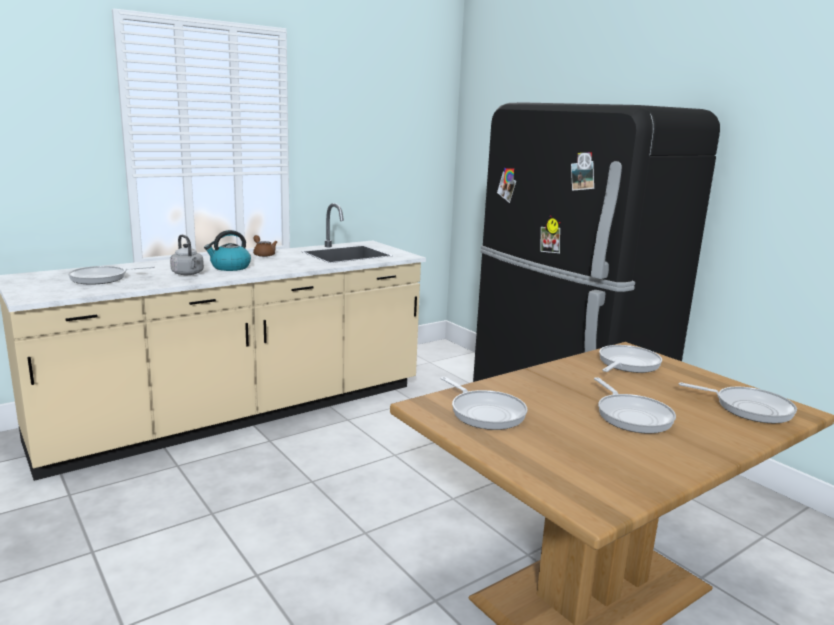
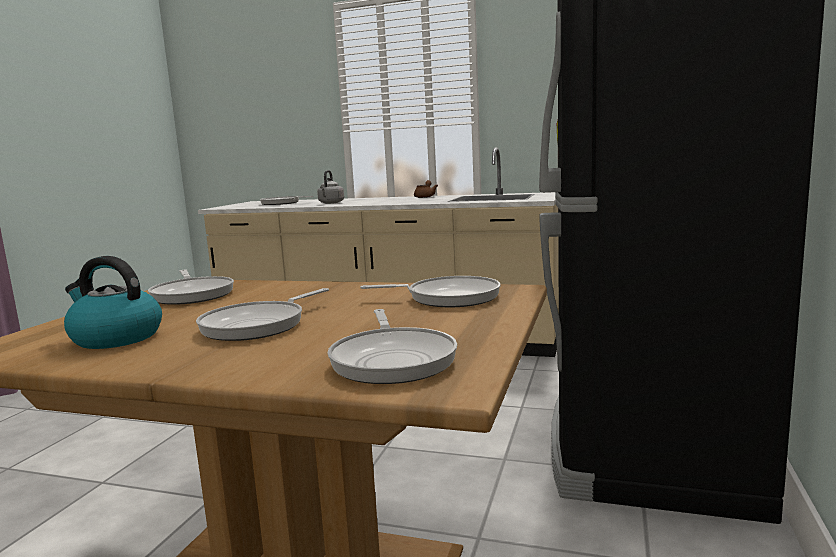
camera: 55 degrees right, 5 degrees down
kettle [204,230,251,271] -> kettle moved to [64,256,162,349]
frying pan [441,377,528,430] -> frying pan turned 45 degrees counterclockwise [148,270,234,305]

